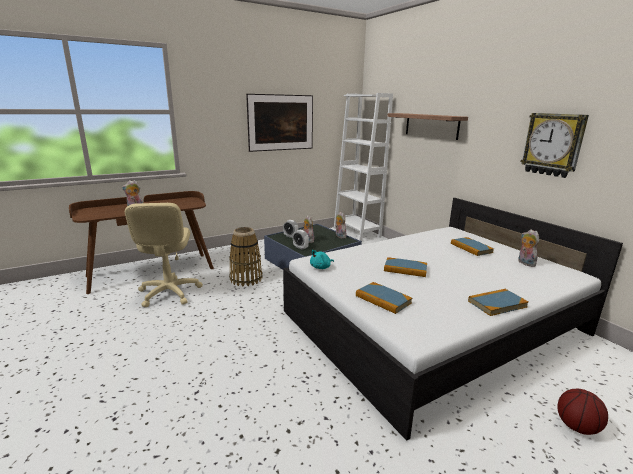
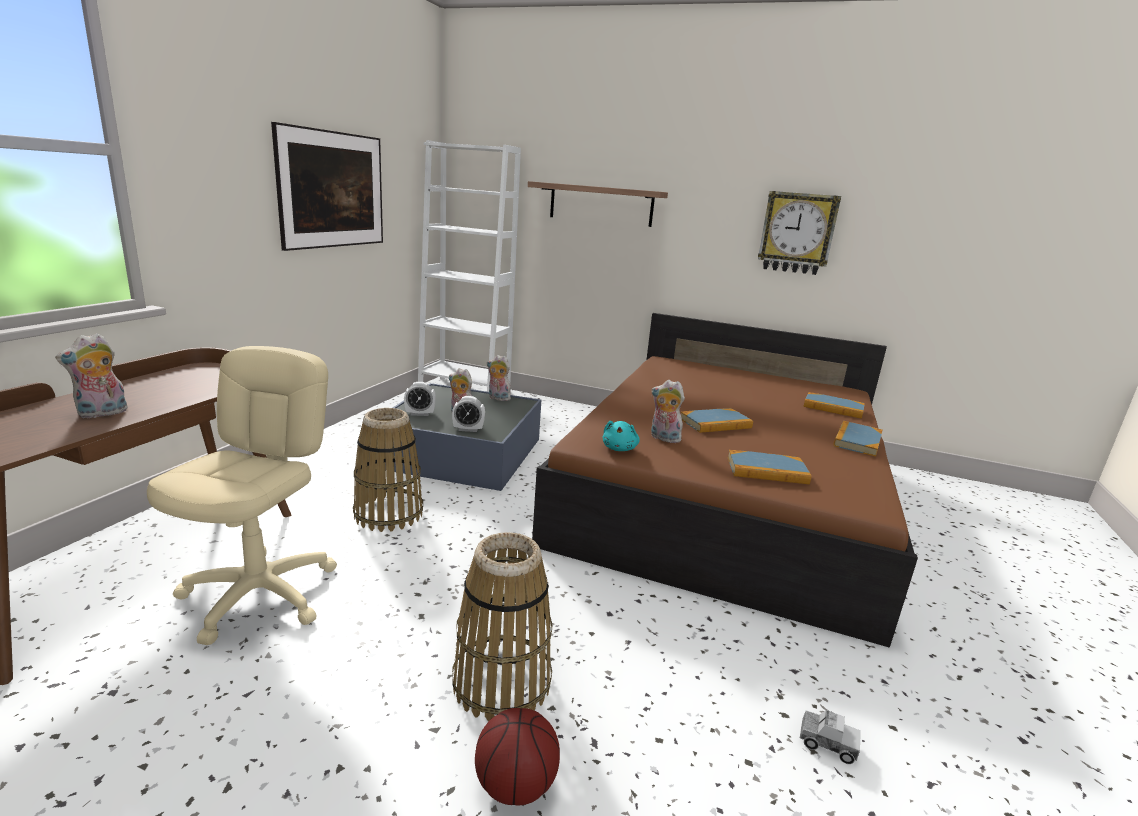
camera: 40 degrees left, 0 degrees up
beige office chair [125,203,203,307] -> beige office chair turned 120 degrees counterclockwise [147,346,337,645]
white bed [283,198,623,441] -> brown bed [532,313,918,648]
book [451,237,494,256] -> book moved to [804,392,865,419]
plush toy [519,229,539,267] -> plush toy moved to [651,380,685,443]
basketball [557,389,608,435] -> basketball moved to [475,708,560,805]
none -> basket [452,532,552,721]
none -> toy truck [800,710,861,764]

